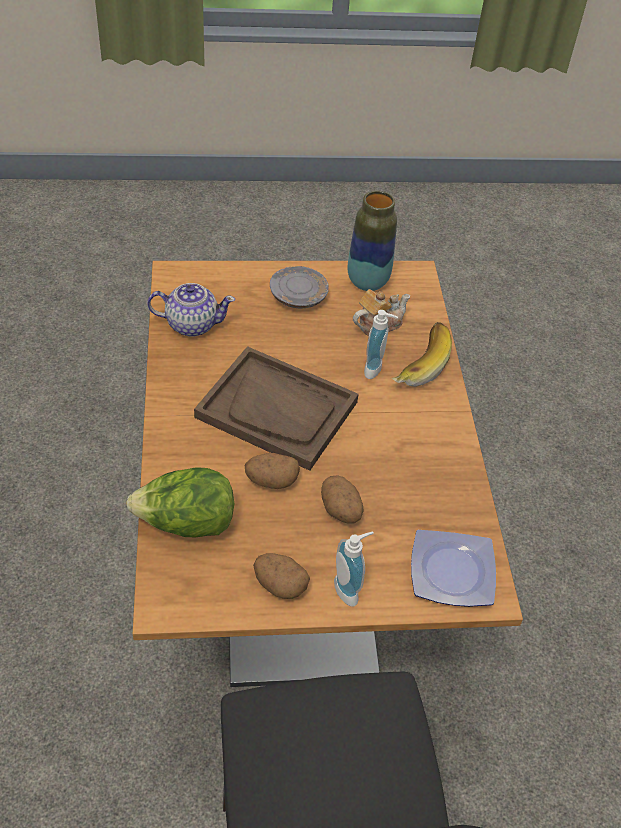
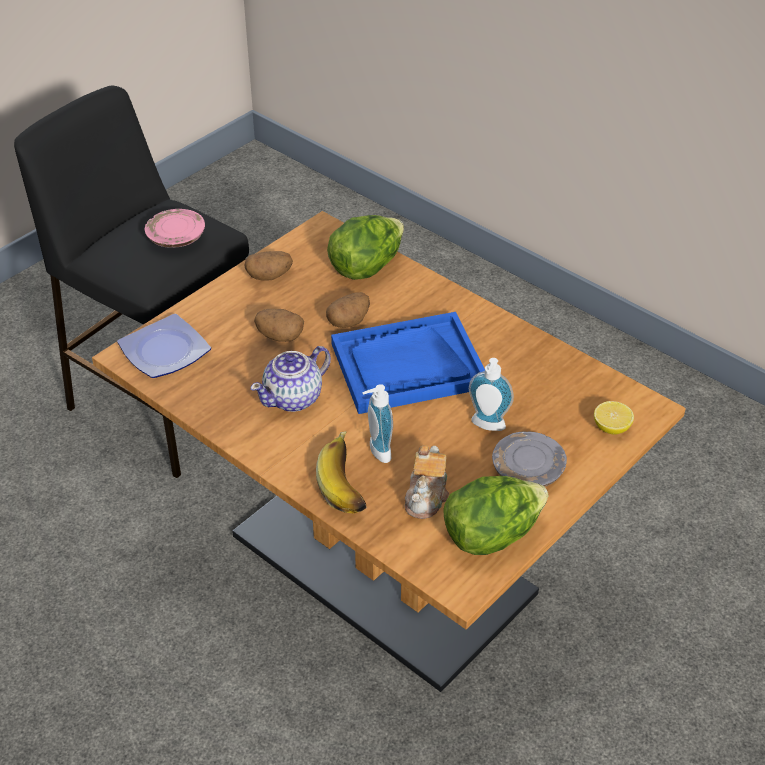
camera: 140 degrees right, 5 degrees down
teapot [147,283,235,336] -> teapot moved to [251,346,331,412]
brown tray [194,346,359,471] -> blue tray [331,312,485,414]
soap dispenser [334,532,374,607] -> soap dispenser moved to [469,358,514,431]
vase [348,191,397,291] -> lettuce [443,476,548,555]
none -> pink plate [145,209,205,248]
none -> lemon [594,401,634,435]

